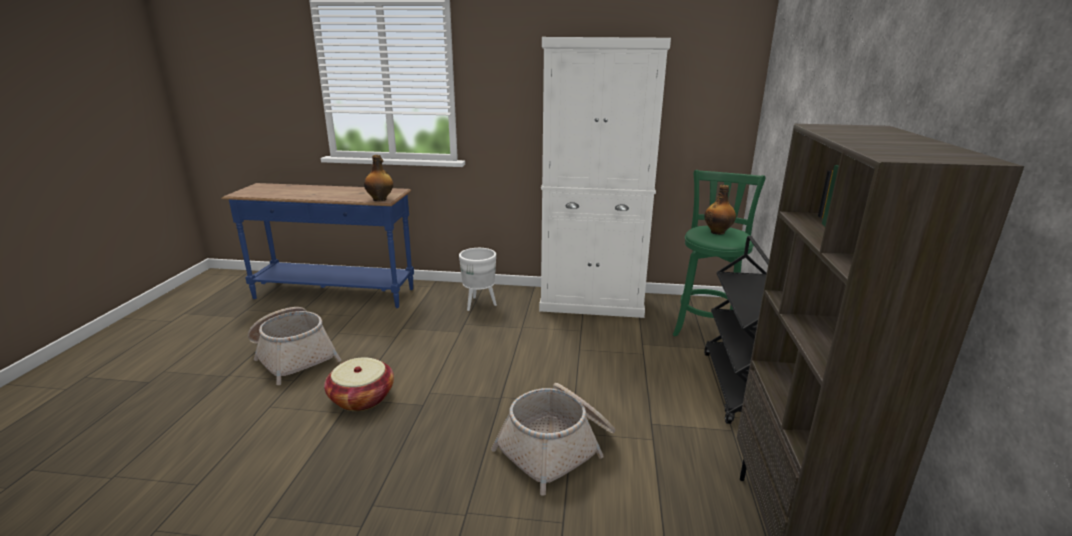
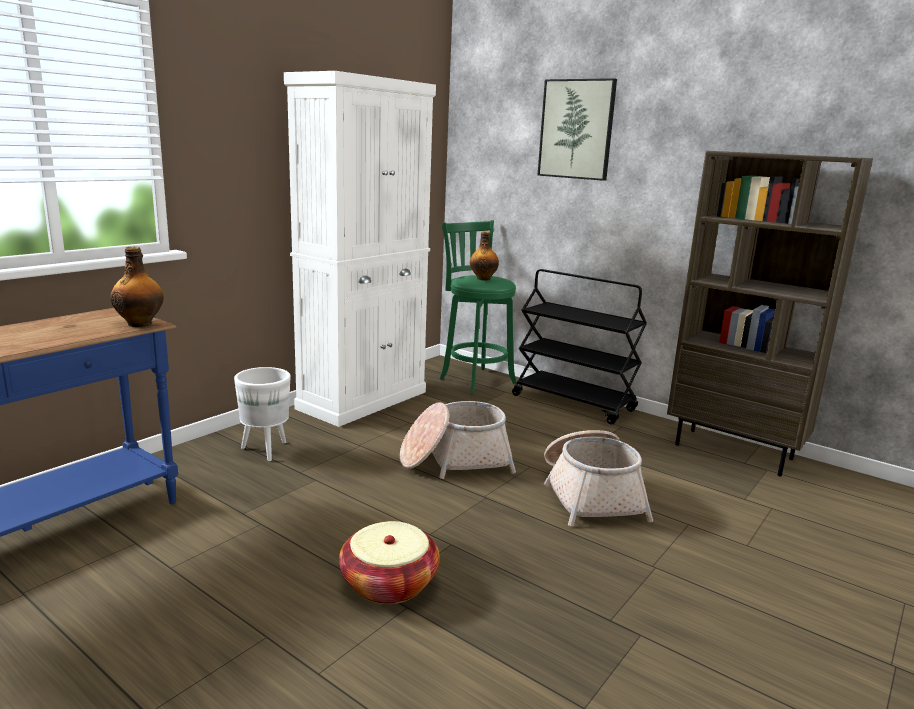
camera: 60 degrees left, 5 degrees down
basket [248,307,341,385] -> basket moved to [400,401,516,479]
none -> picture [538,78,617,181]

